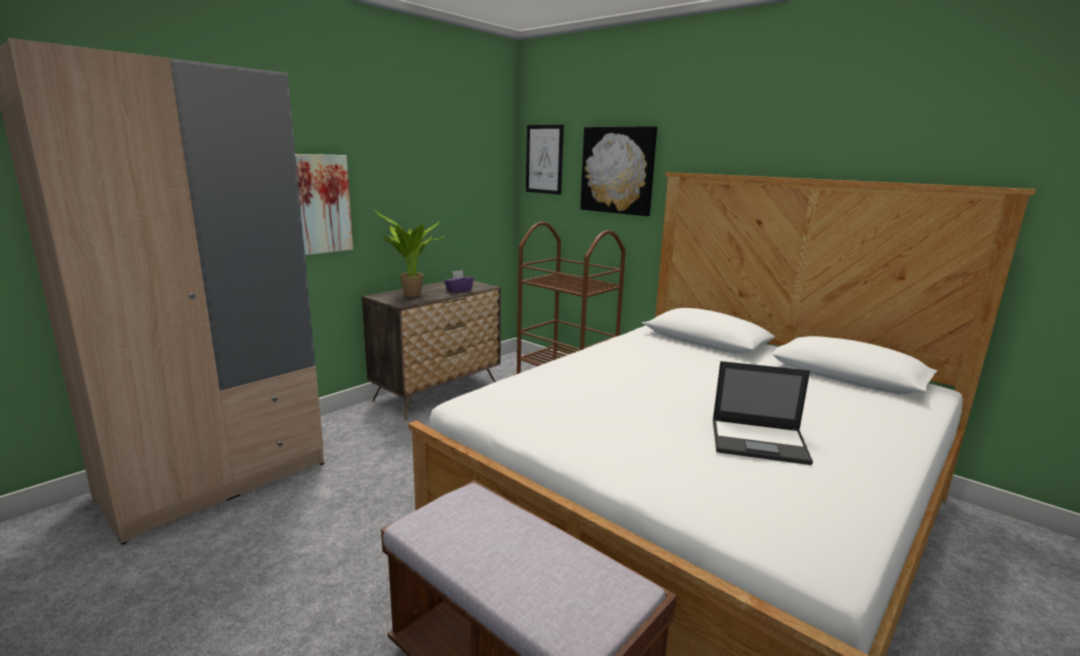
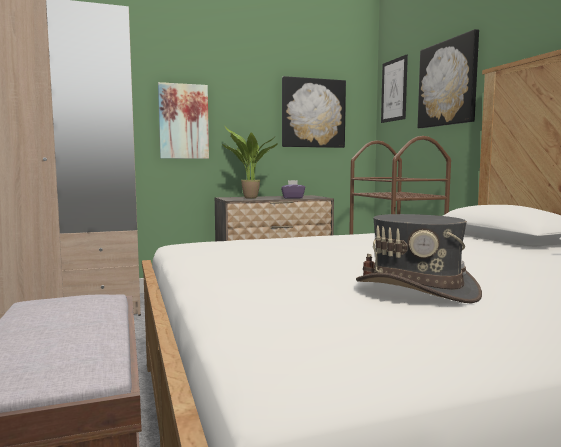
camera: 30 degrees right, 10 degrees down
laptop [713,361,813,465] -> grey hat [356,214,482,303]
none -> picture [282,76,346,148]

